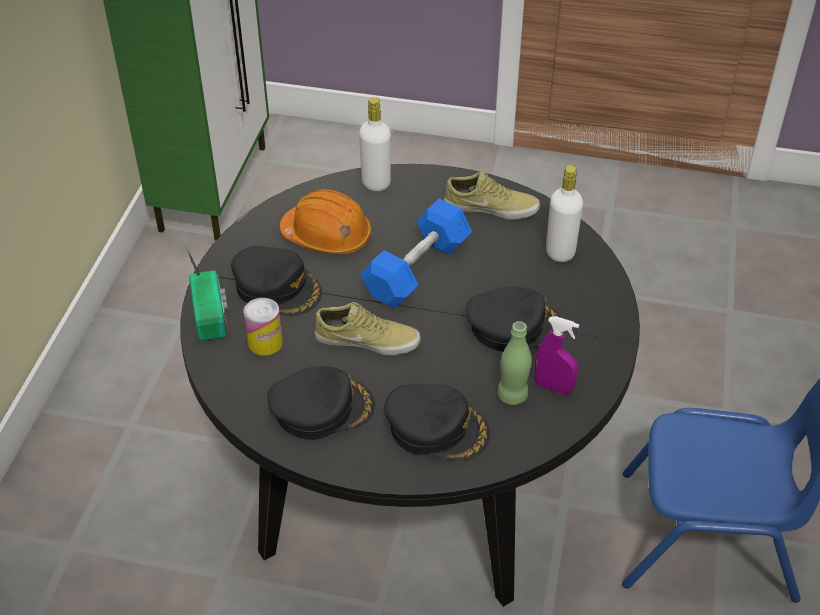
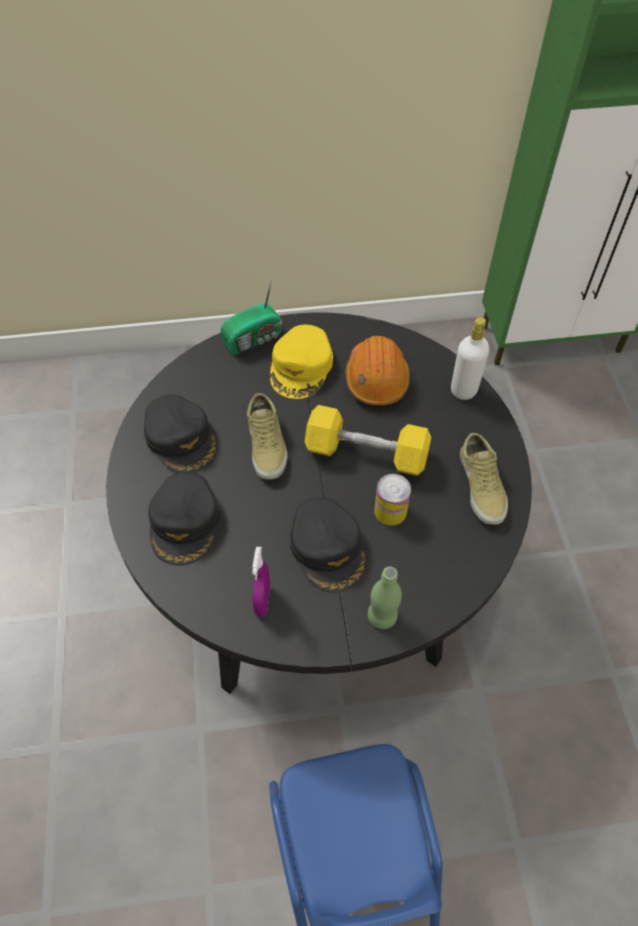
camera: 70 degrees right, 10 degrees up
black cap [231,246,322,316] -> yellow cap [270,325,333,399]
can [243,298,283,356] -> can moved to [374,474,411,526]
blue dumbbell [360,199,472,309] -> yellow dumbbell [305,405,431,476]
green bottle [497,321,532,405] -> green bottle moved to [368,567,402,629]
white bottle [546,165,583,262] -> none

